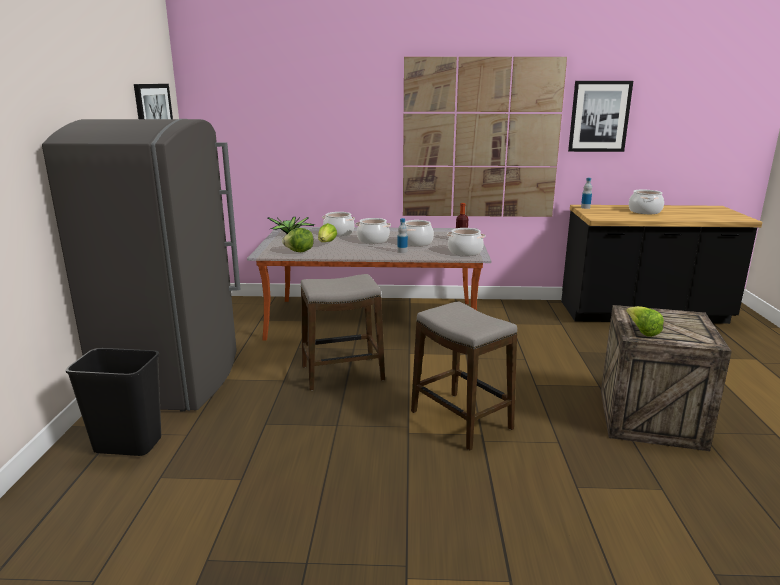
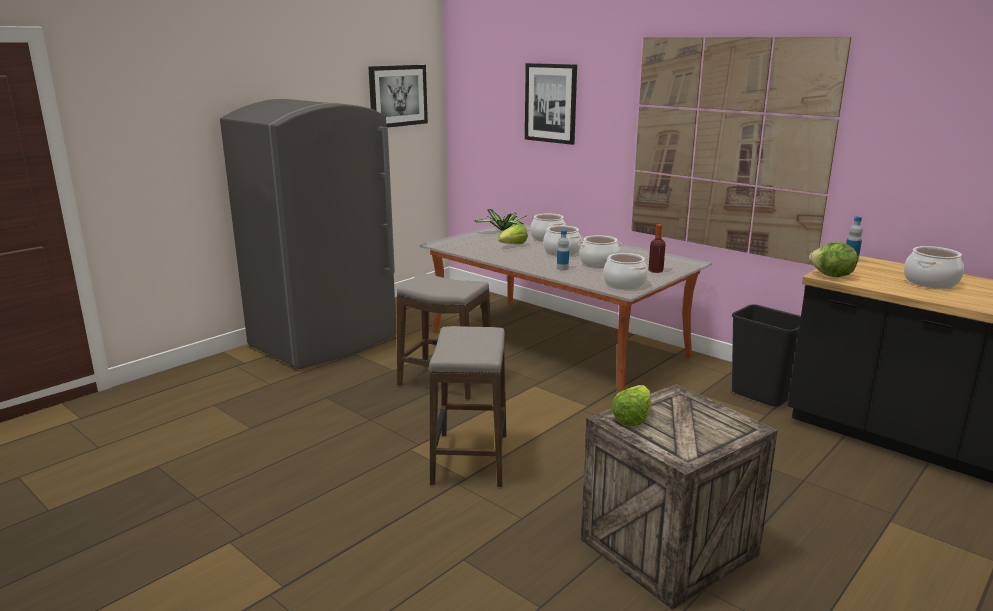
camera: 40 degrees right, 0 degrees up
black trash can [66,348,161,456] -> black trash can moved to [732,304,801,407]
lettuce [282,228,314,252] -> lettuce moved to [809,242,858,277]
picture [568,81,633,152] -> picture moved to [525,63,577,145]

